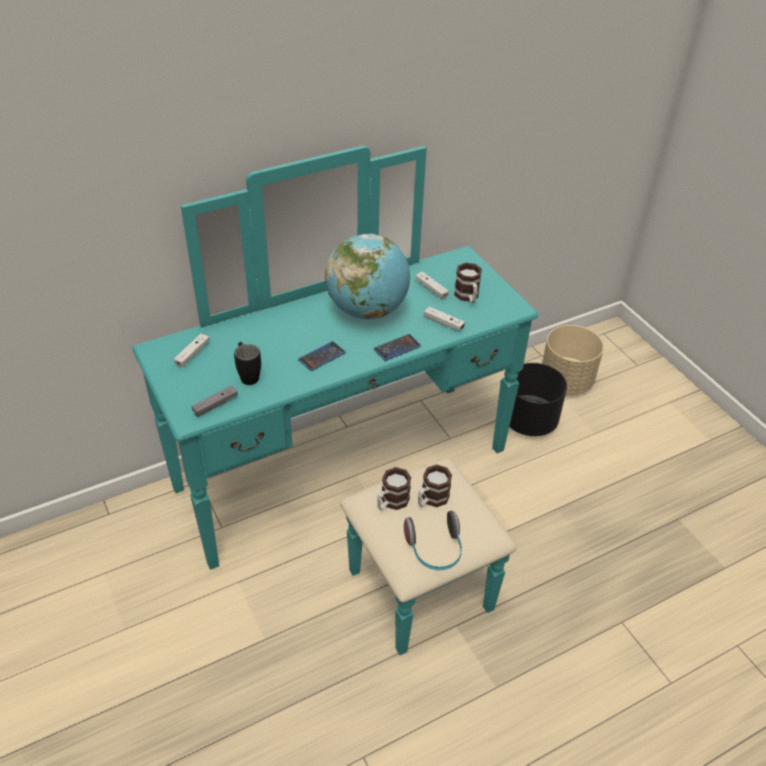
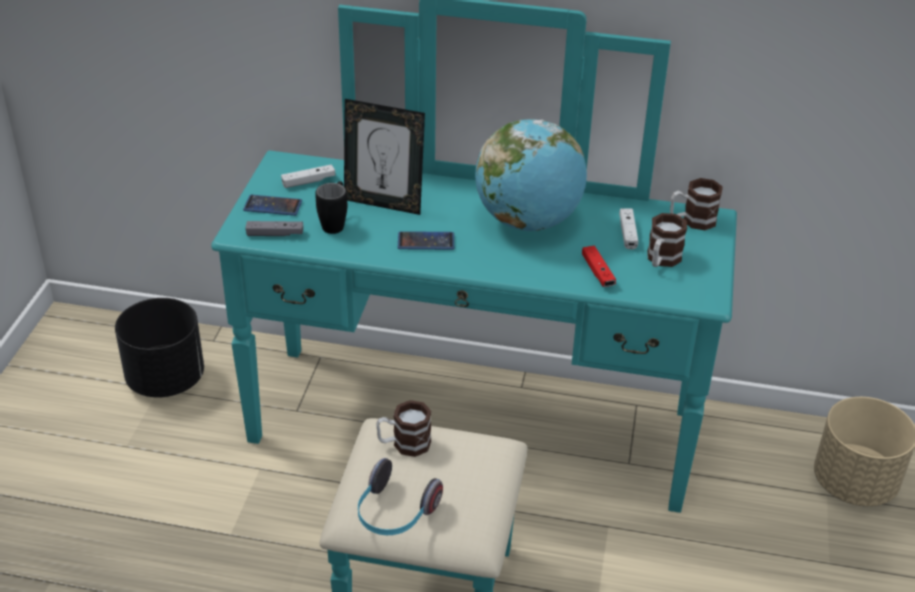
camera: 40 degrees right, 5 degrees down
phone [374,334,421,361] -> phone moved to [243,195,302,216]
mug [418,464,452,507] -> mug moved to [670,178,723,230]
white game controller [424,307,465,331] -> red game controller [582,246,616,287]
black planter [509,363,567,436] -> black planter moved to [115,298,204,398]
none -> picture frame [344,99,425,215]

